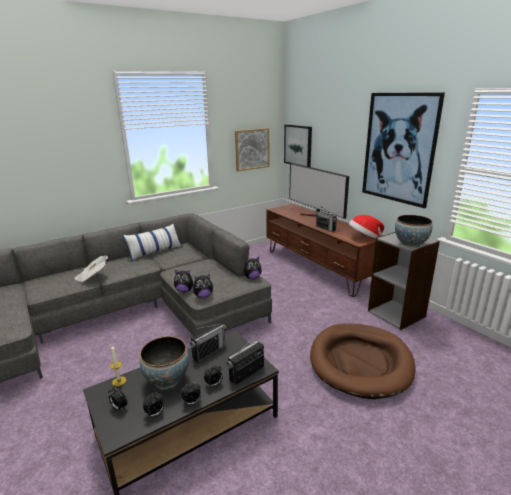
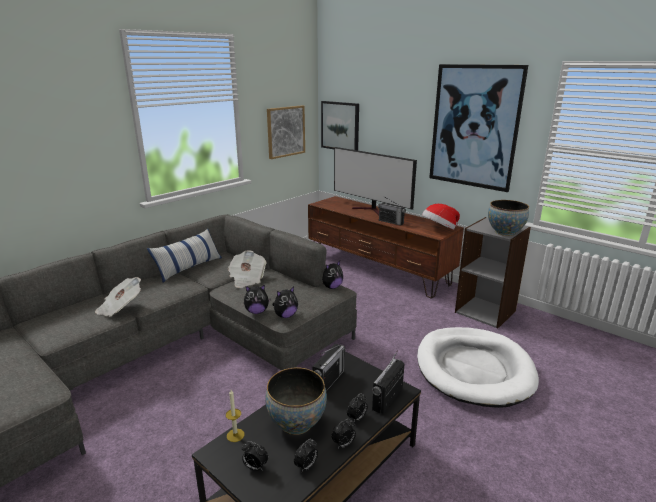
camera: 15 degrees left, 0 degrees up
brown dog bed [310,323,415,399] -> white dog bed [417,327,539,408]
none -> newspaper [228,250,267,288]

